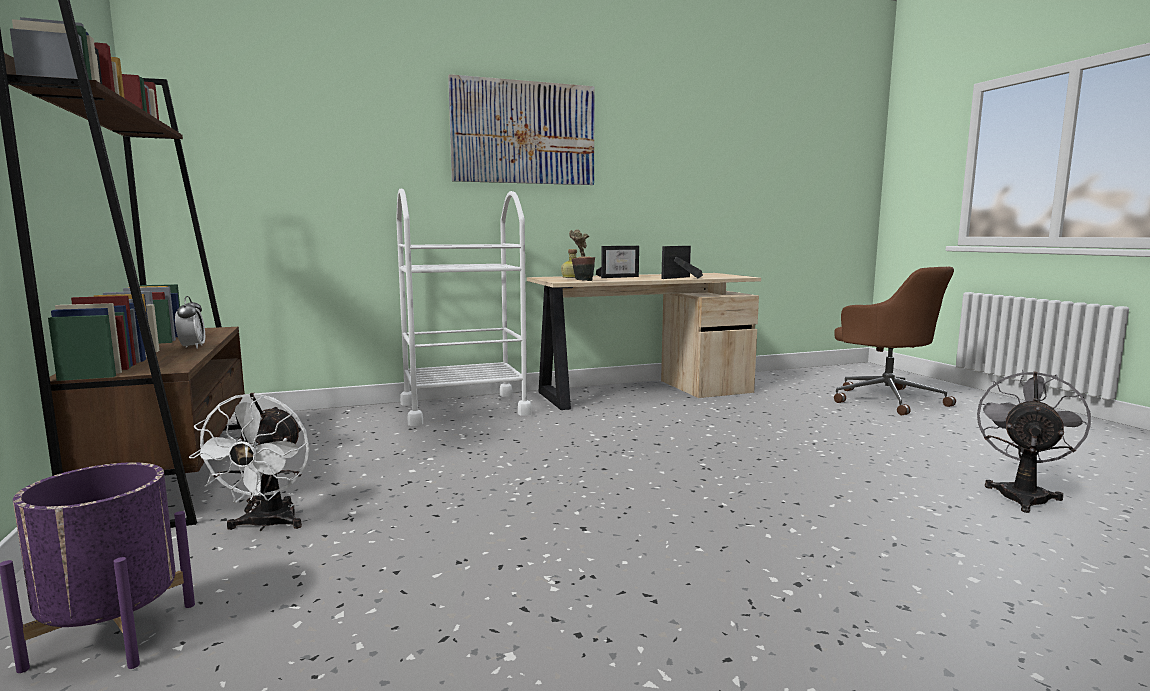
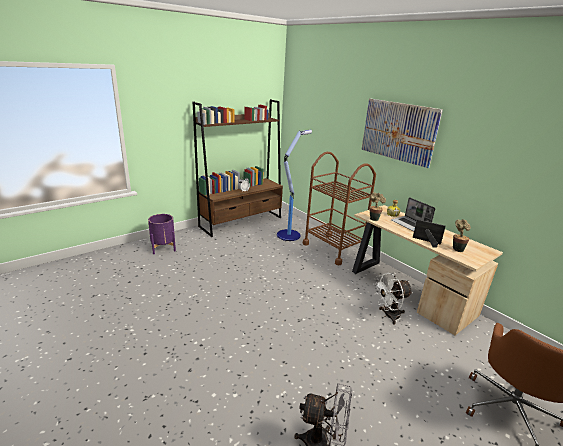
camera: 70 degrees right, 15 degrees up
white fan [189,393,310,531] -> white fan moved to [373,273,413,325]
white cart [396,188,532,426] -> brown cart [303,152,376,265]
picture frame [596,246,639,278] -> laptop [391,197,435,231]
none -> floor lamp [277,130,312,241]
none -> potted plant [453,219,471,252]

